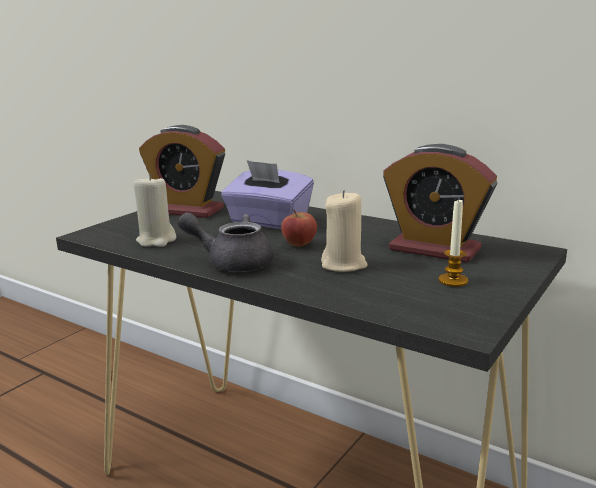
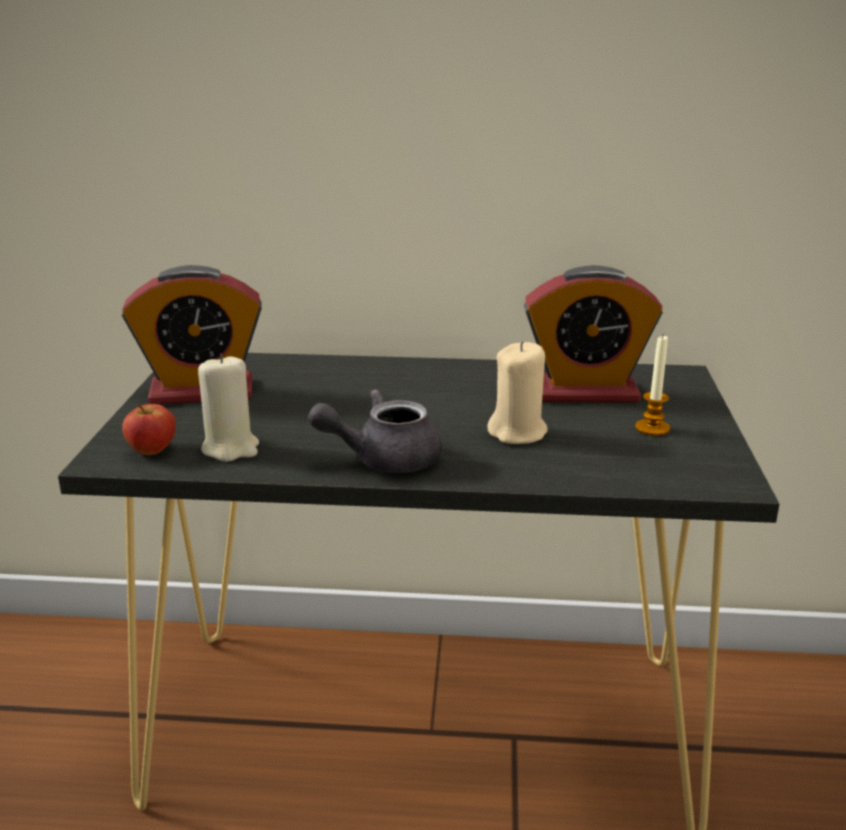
camera: 30 degrees left, 5 degrees up
purple tissue box [221,160,314,229] -> none
apple [281,209,317,247] -> apple moved to [122,403,176,455]

